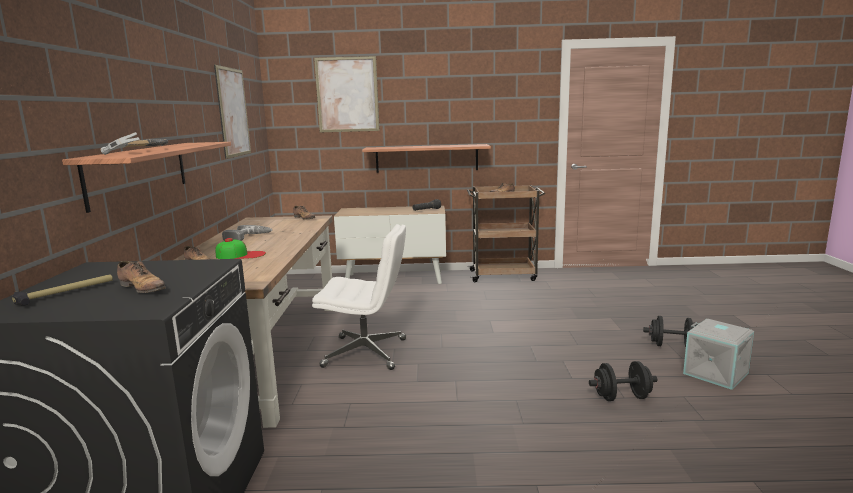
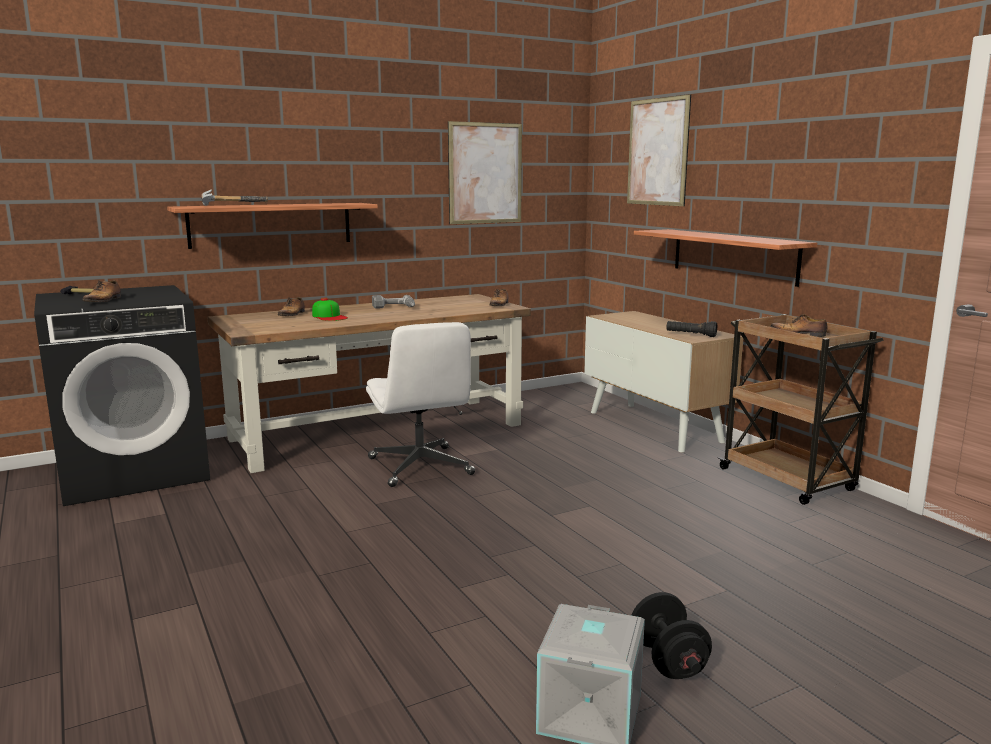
camera: 60 degrees right, 0 degrees up
black dumbbell [589,361,657,401] -> none

